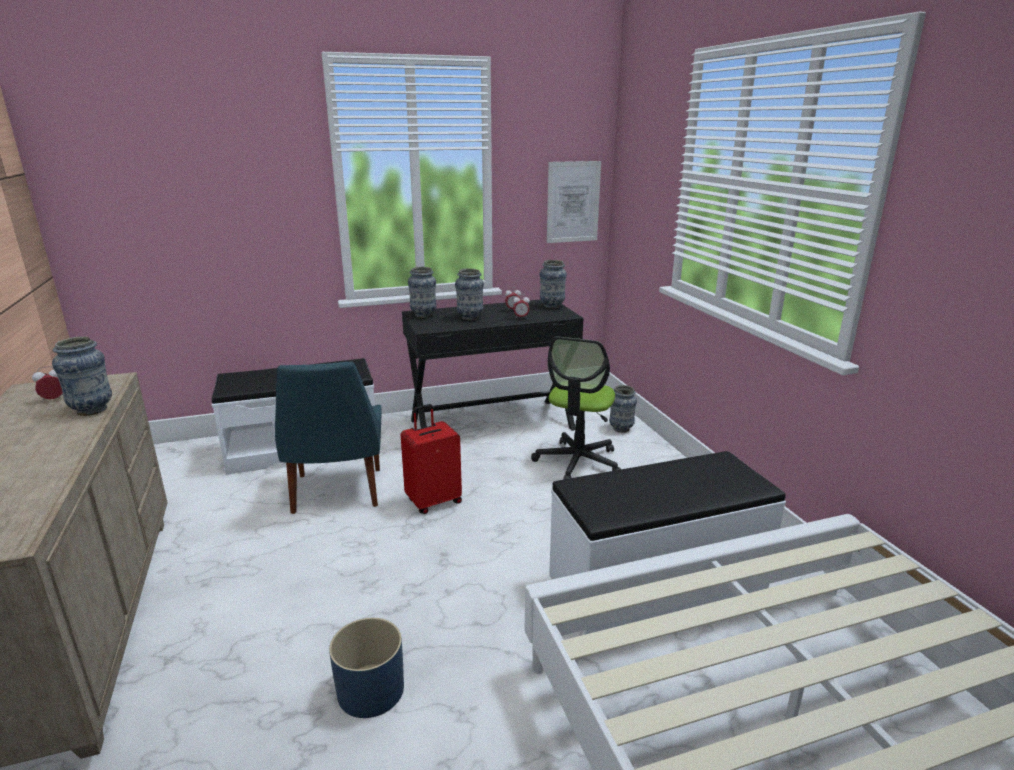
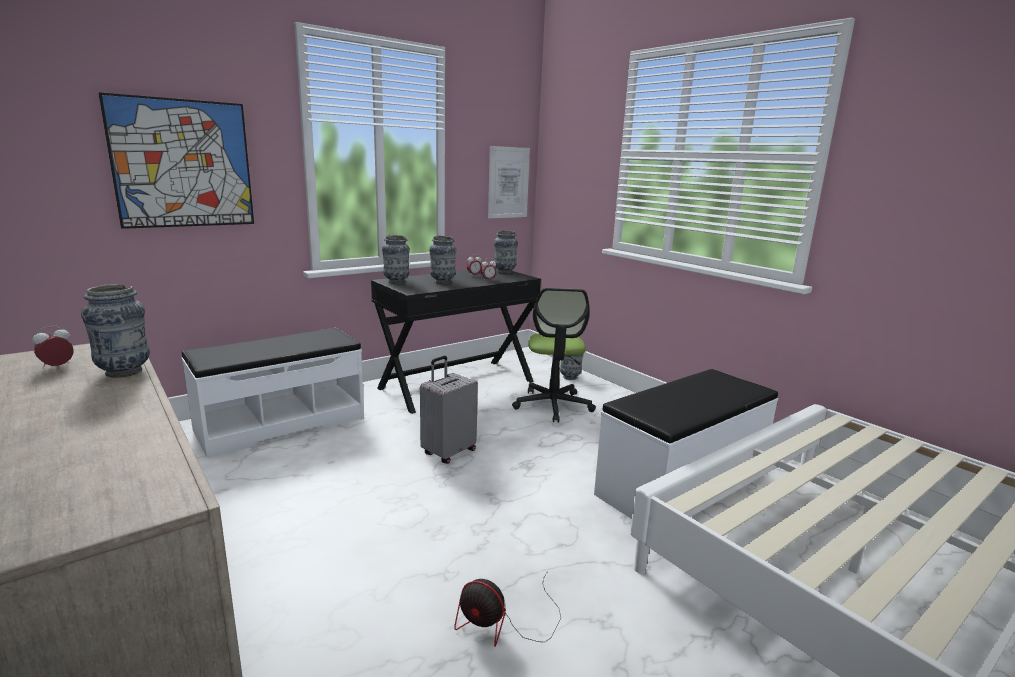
camera: 20 degrees left, 5 degrees down
blue chair [275,362,382,514] -> none
blue planter [329,618,404,718] -> fan [454,573,561,647]
red suitcase [400,404,462,514] -> grey suitcase [420,356,478,464]
none -> picture [98,92,254,229]

